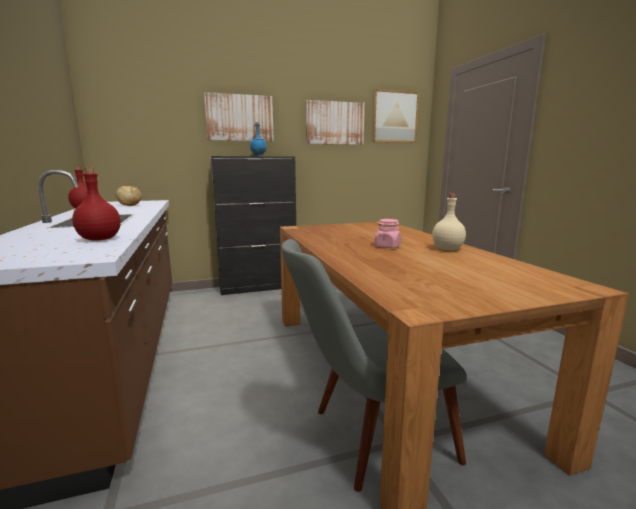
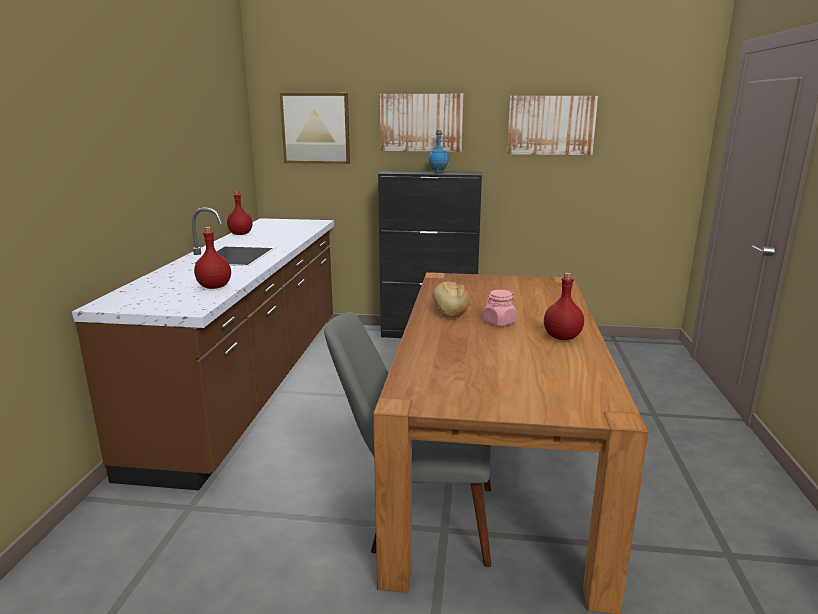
camera: 25 degrees right, 5 degrees up
bread [116,186,142,206] -> bread moved to [432,282,470,318]
picture [372,89,419,143] -> picture moved to [280,93,350,164]
beige bottle [432,194,466,250] -> red bottle [544,273,584,340]

